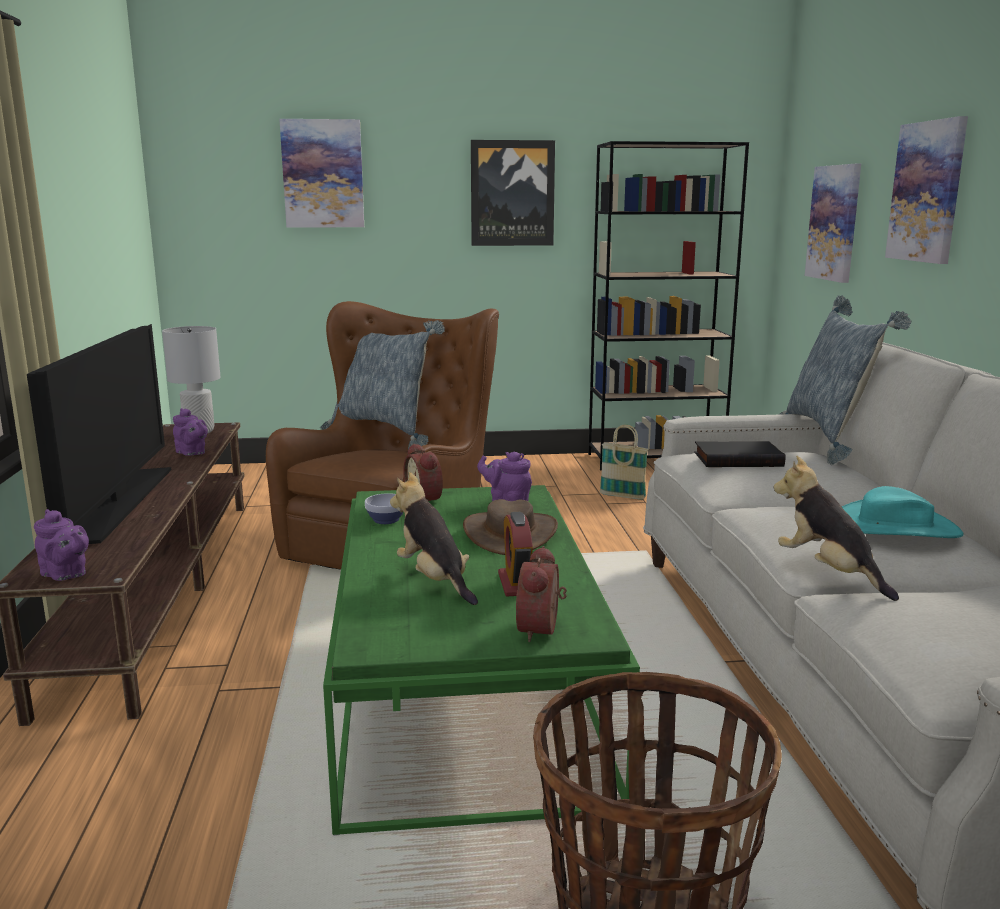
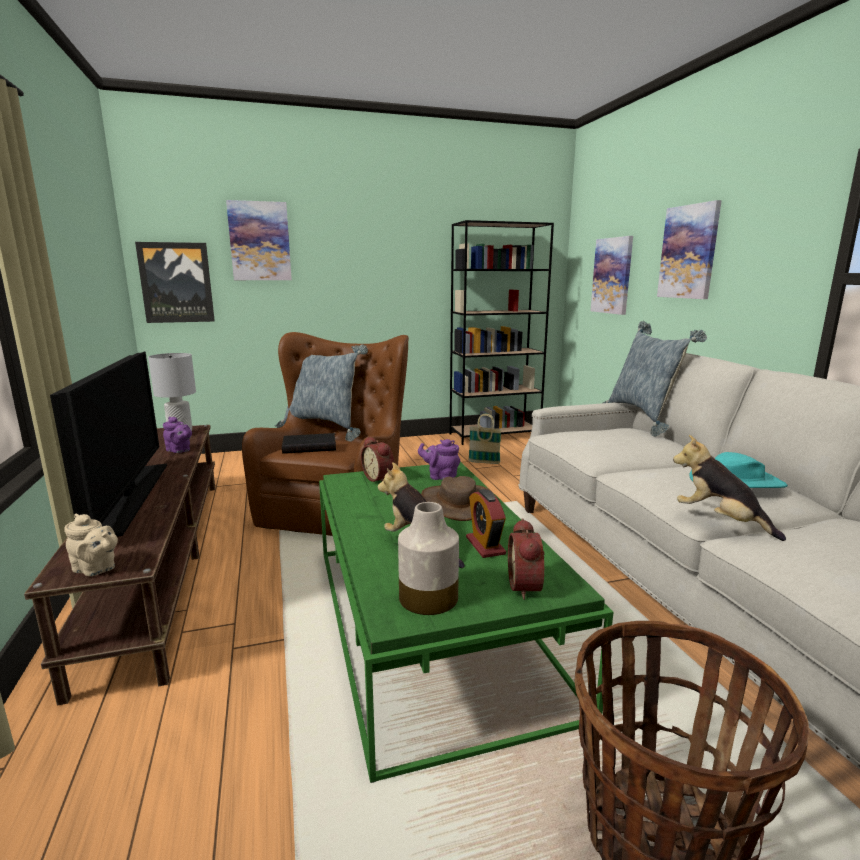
camera: 10 degrees left, 0 degrees up
purple teapot [34,509,89,581] -> beige teapot [64,514,118,576]
bowl [365,493,403,524] -> none
picture [471,140,555,246] -> picture moved to [135,242,215,323]
black book [694,441,785,467] -> black book moved to [282,433,336,454]
none -> beige vase [398,502,459,615]

